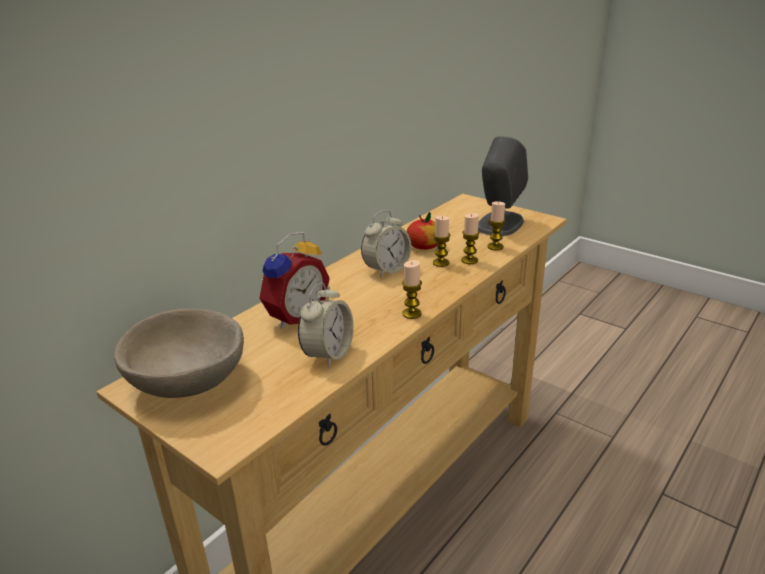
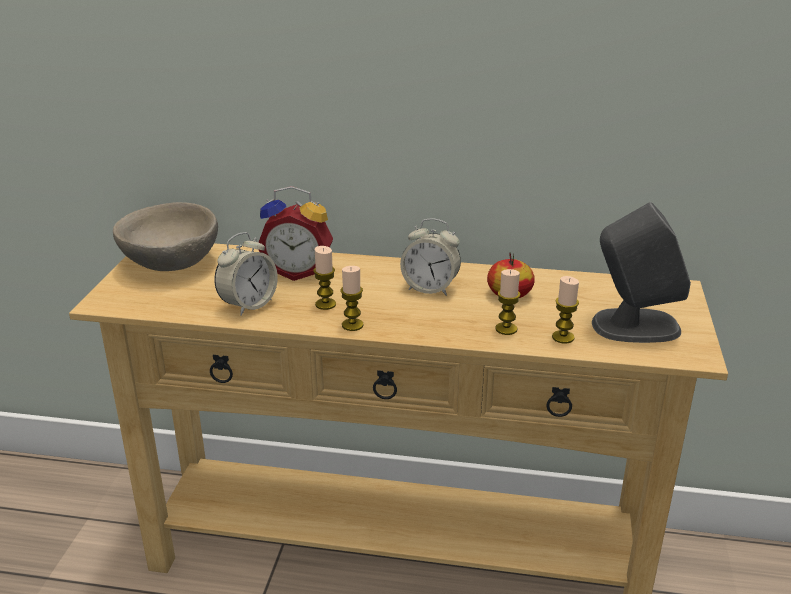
camera: 60 degrees right, 0 degrees up
alarm clock [298,282,353,368] -> alarm clock turned 45 degrees counterclockwise [214,232,278,316]
candle [433,216,450,267] -> candle moved to [313,246,336,310]

